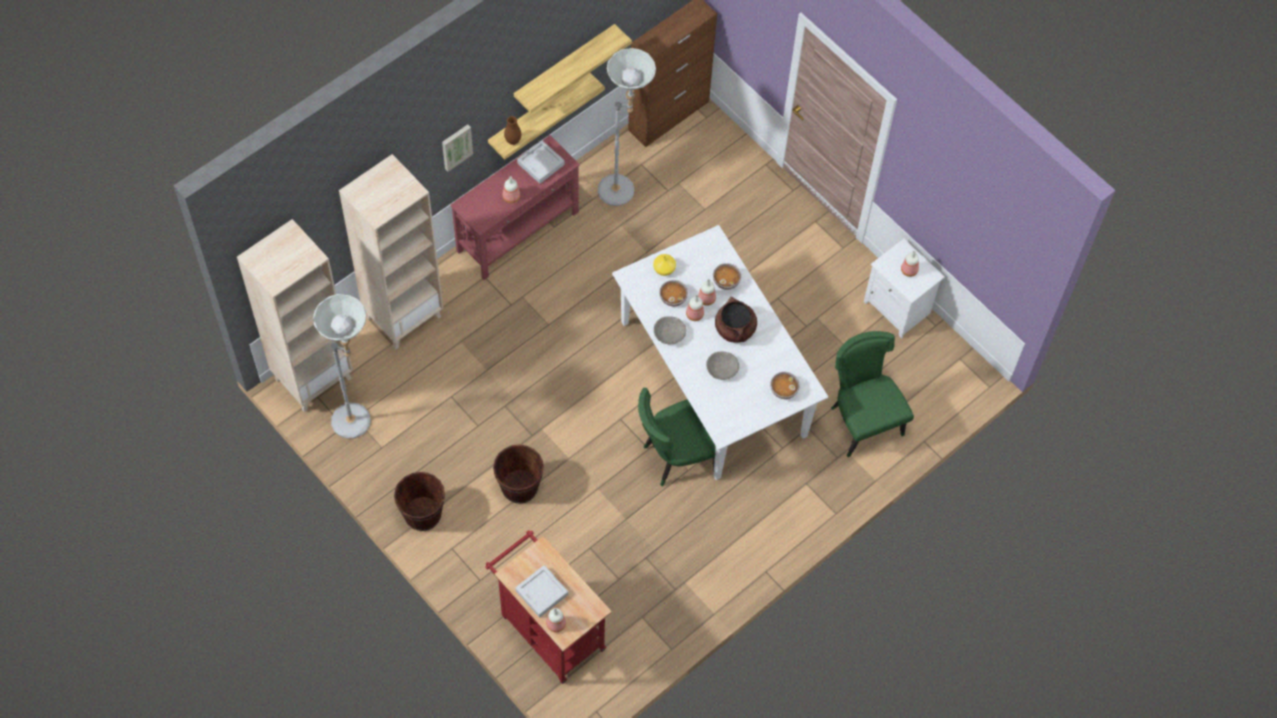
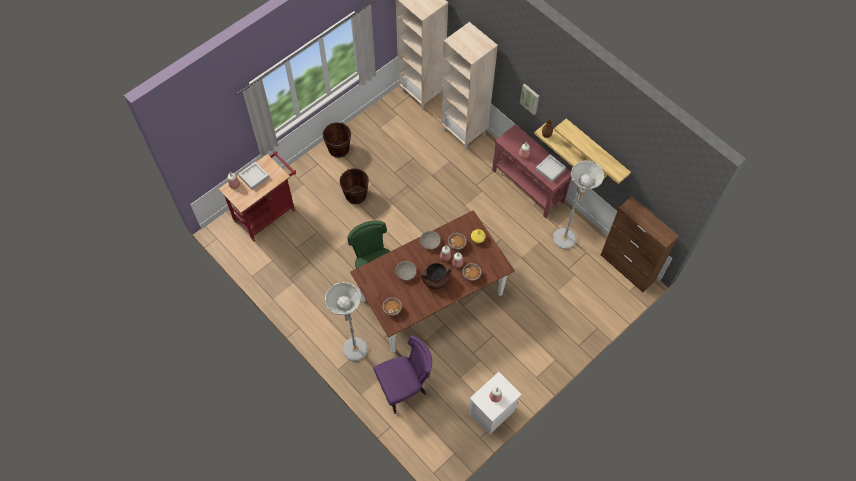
camera: 90 degrees right, 0 degrees up
grey floor lamp [313,294,371,439] -> grey floor lamp moved to [325,282,368,361]
white dining table [612,225,828,480] -> brown dining table [350,210,515,353]
green chair [831,331,914,457] -> purple chair [373,335,432,414]

